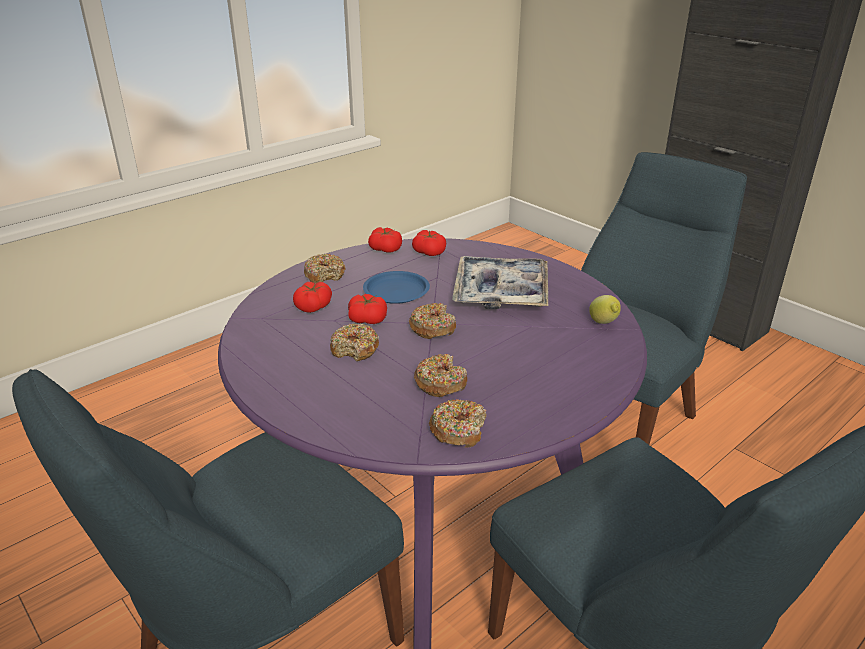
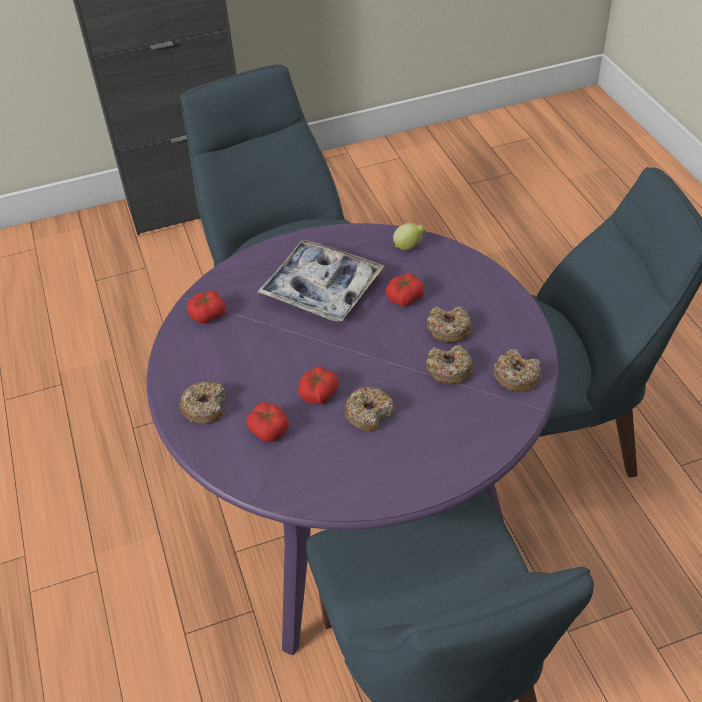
camera: 65 degrees left, 15 degrees up
blue plate [363,271,430,304] -> none
tomato [368,227,402,253] -> tomato moved to [386,273,425,307]
donut [409,303,456,339] -> donut moved to [427,306,471,343]

